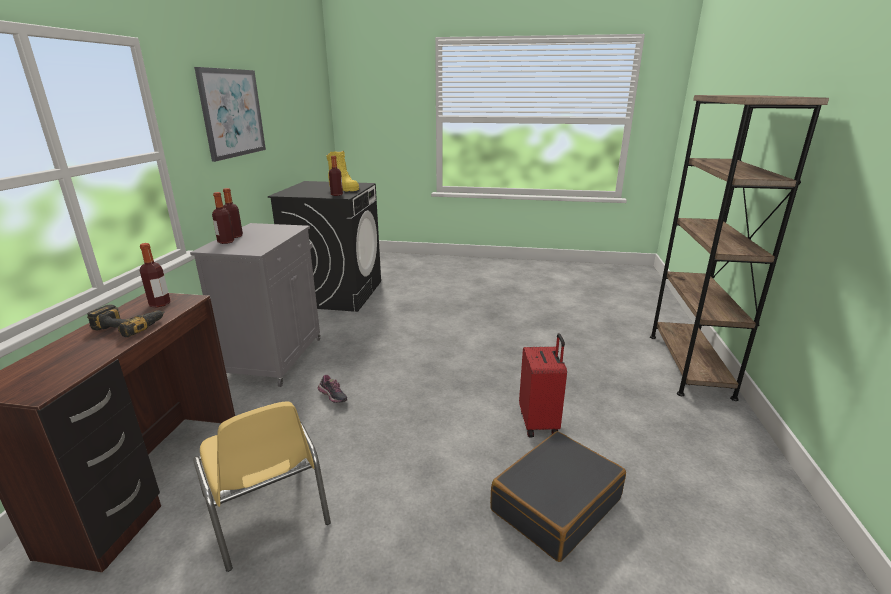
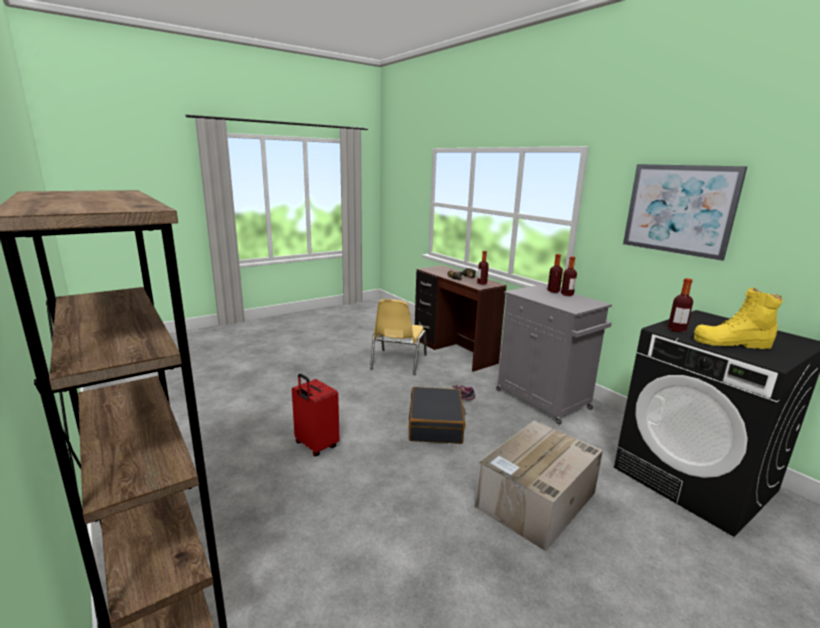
camera: 135 degrees right, 5 degrees down
yellow chair [193,401,331,572] -> yellow chair turned 90 degrees counterclockwise [370,299,427,375]
black suitcase [490,431,626,562] -> black suitcase moved to [409,387,466,444]
none -> cardboard box [475,421,603,551]

